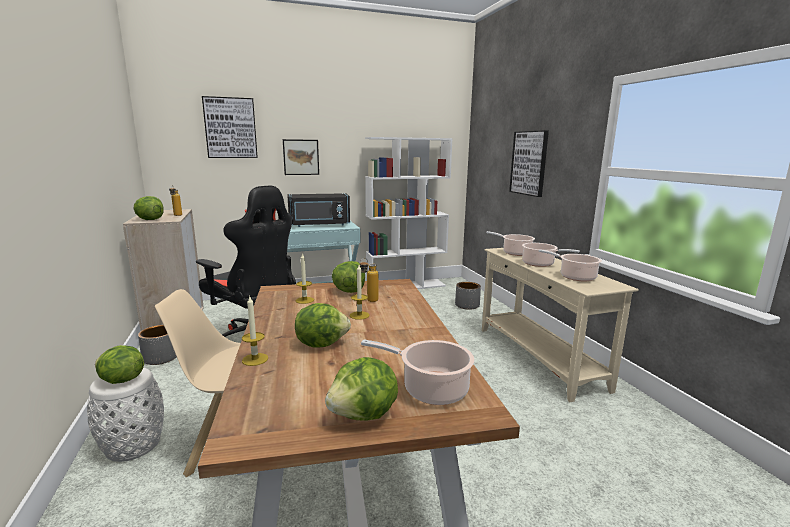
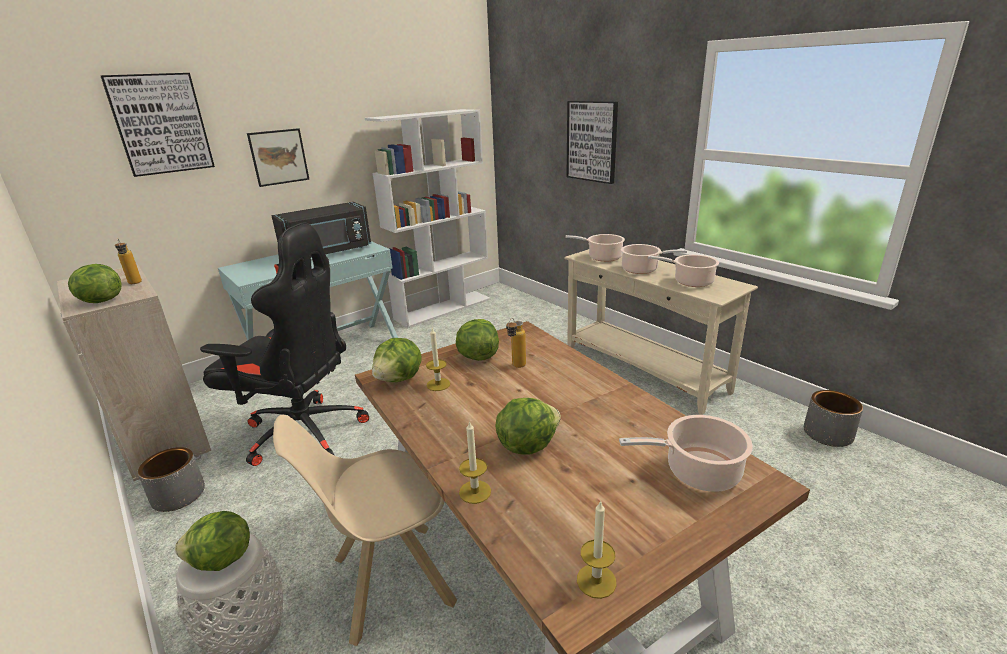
camera: 20 degrees left, 10 degrees up
lettuce [325,357,398,421] -> lettuce moved to [372,338,422,382]
candle [350,265,370,320] -> candle moved to [577,500,616,599]
grey planter [455,282,481,310] -> grey planter moved to [804,390,863,447]

